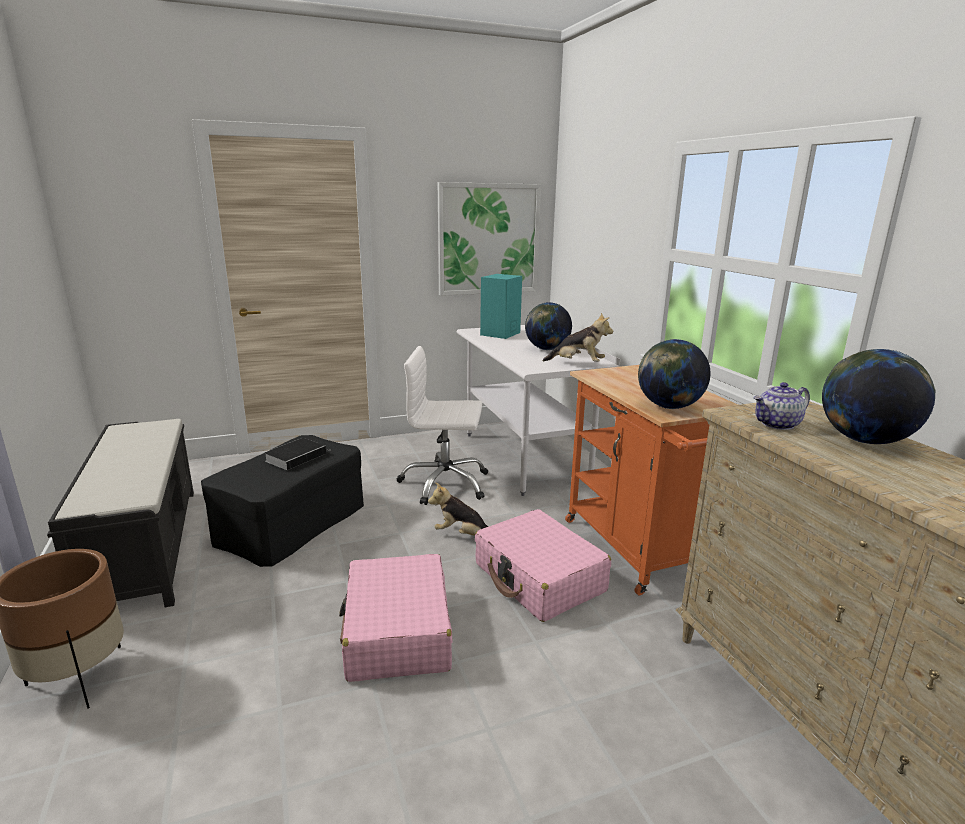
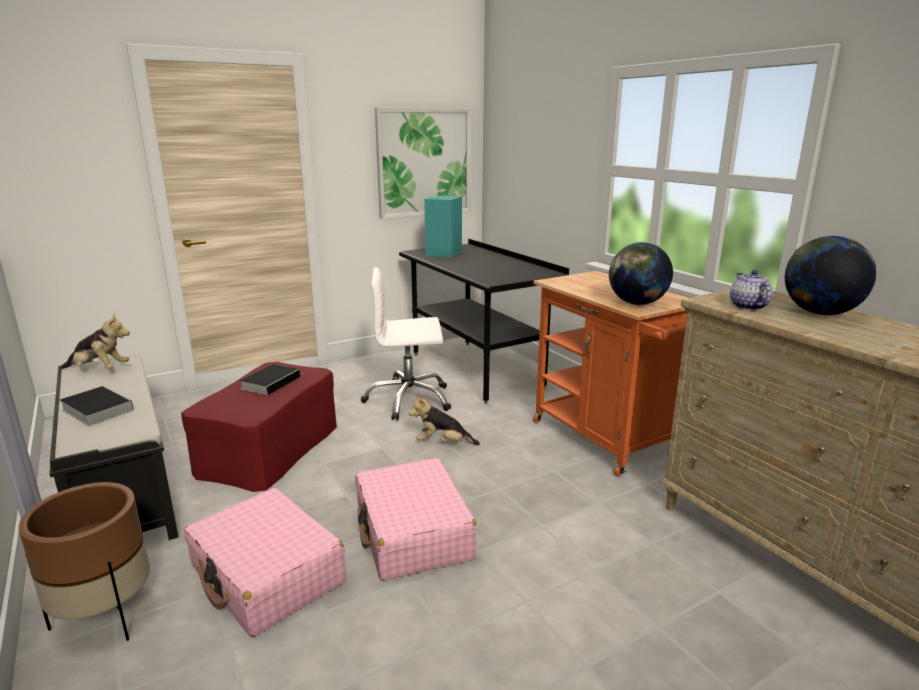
camera: 10 degrees left, 0 degrees up
black ottoman [201,435,364,567] -> red ottoman [181,362,337,492]
white desk [457,325,620,496] -> black desk [399,239,569,404]
pink suitcase [475,509,611,622] -> pink suitcase moved to [184,488,346,637]
globe [525,302,572,350] -> none
plush toy [543,313,613,362] -> plush toy moved to [61,313,130,369]
teapot [754,382,810,430] -> teapot turned 120 degrees clockwise [730,270,773,310]
none -> book [59,386,134,426]

